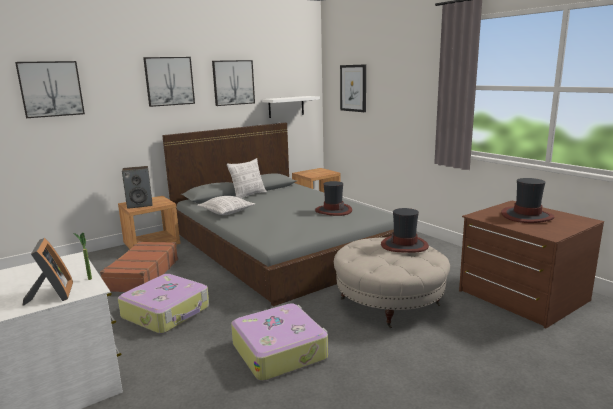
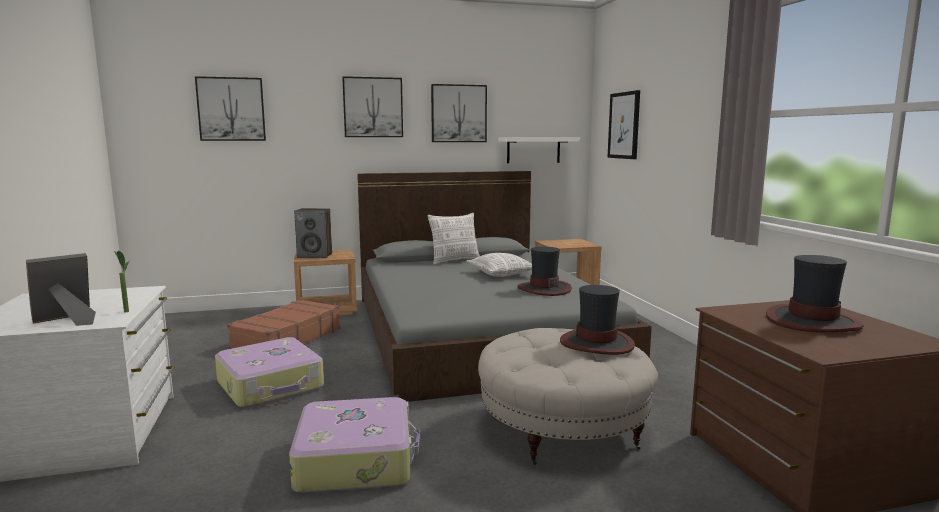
camera: 20 degrees right, 5 degrees down
picture frame [22,238,73,306] -> picture frame turned 135 degrees counterclockwise [26,253,96,326]
pillow [197,196,255,215] -> pillow moved to [466,253,532,277]

